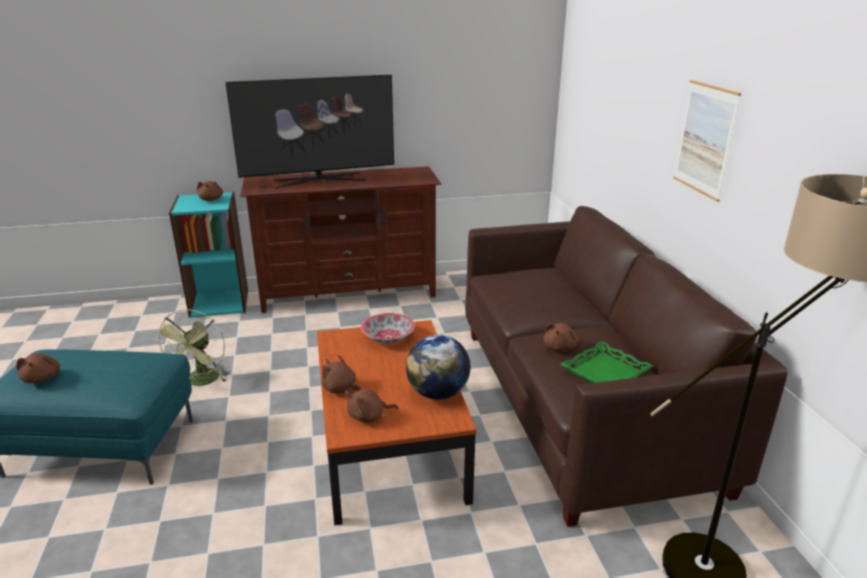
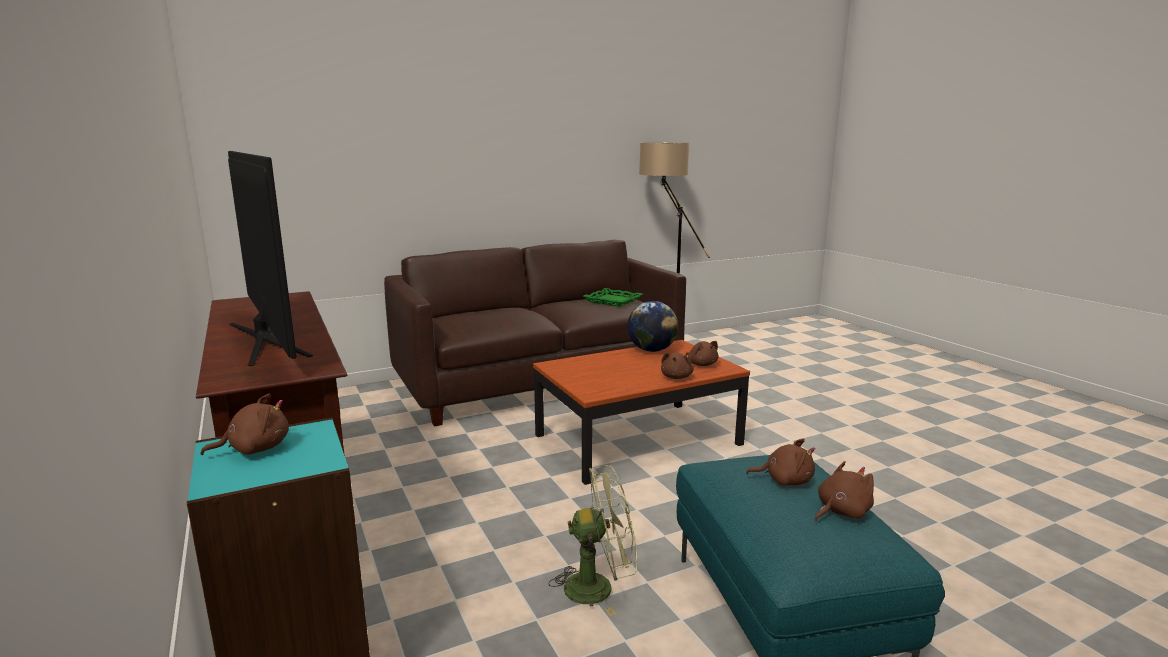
camera: 105 degrees left, 10 degrees down
bowl [361,313,415,344] -> none
brown plush toy [543,323,579,351] -> brown plush toy moved to [746,439,815,486]
picture [673,80,741,202] -> none

